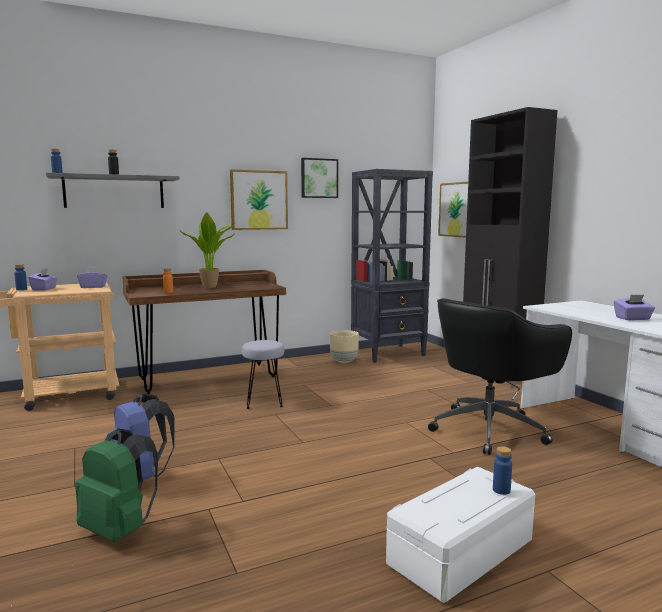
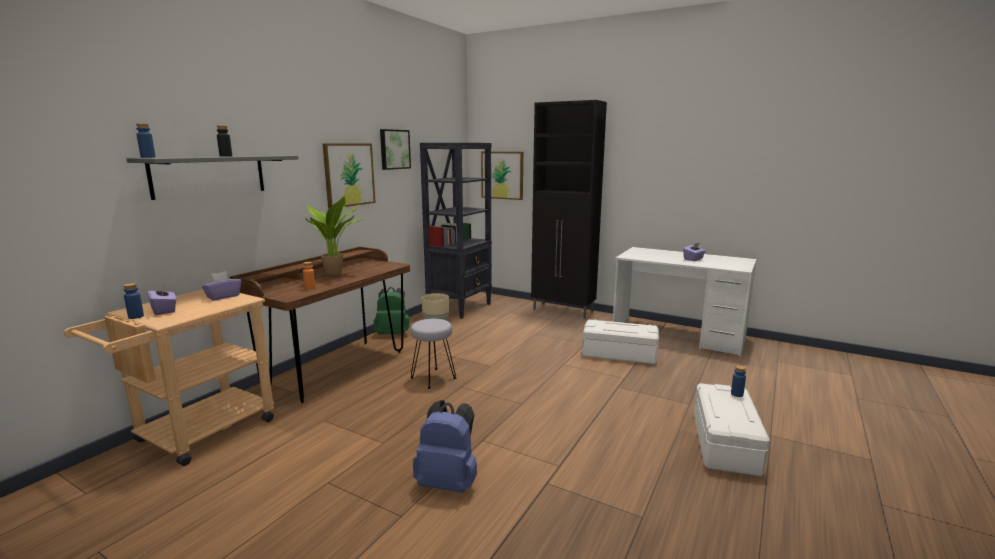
camera: 35 degrees left, 5 degrees up
green backpack [75,428,158,542] -> green backpack moved to [374,287,410,334]
black office chair [428,298,572,455] -> white storage box [582,319,659,364]

